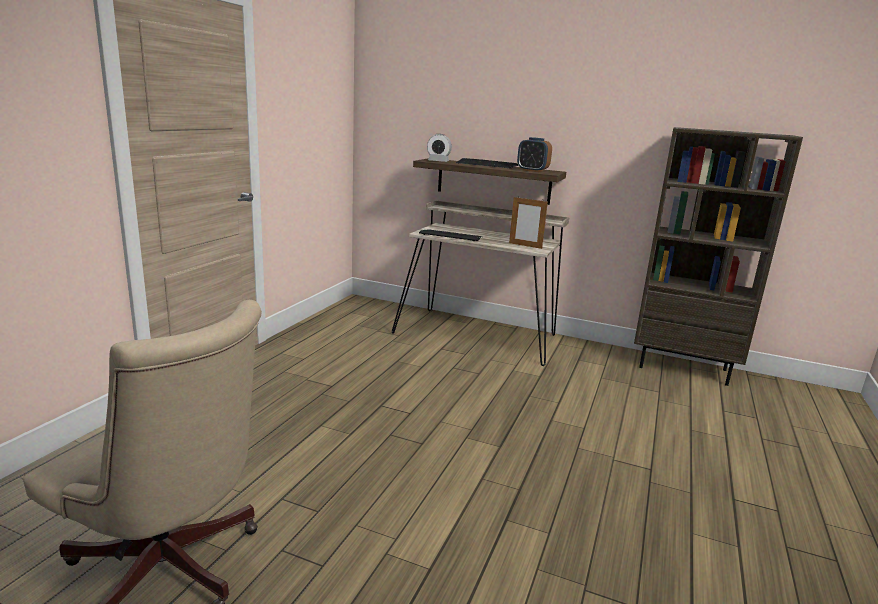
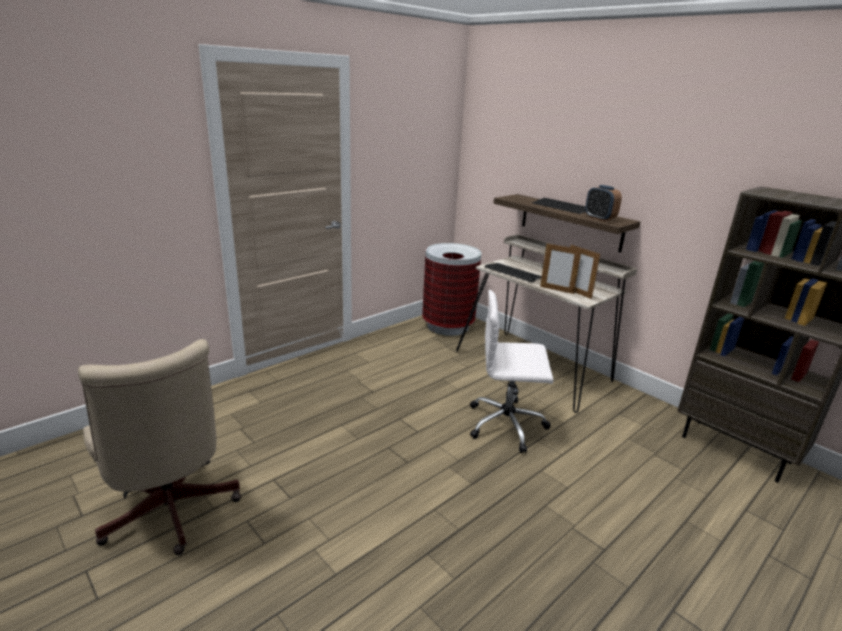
camera: 25 degrees right, 5 degrees up
alarm clock [427,134,452,162] -> none
none -> trash can [422,243,481,336]
none -> white office chair [470,290,554,453]
none -> picture frame [540,243,582,294]

